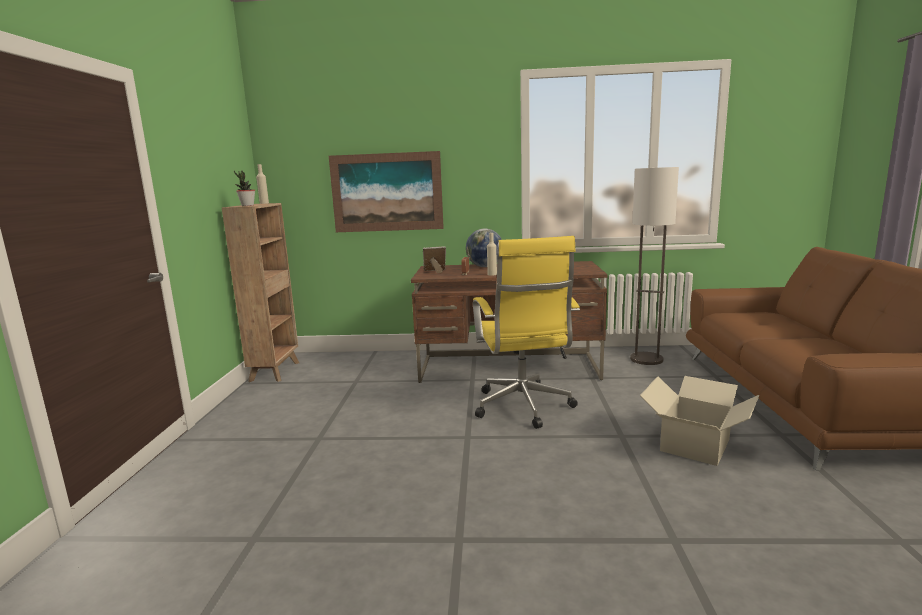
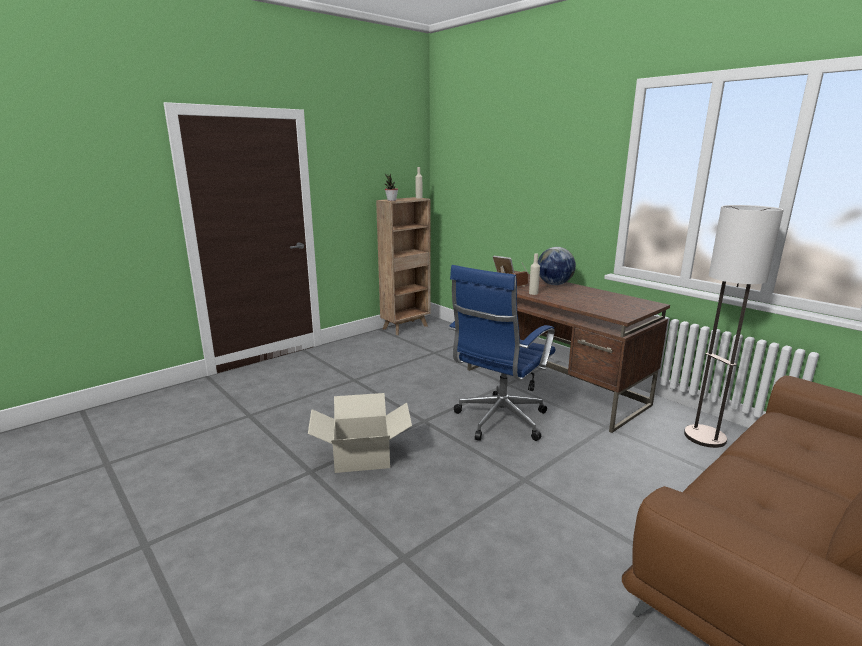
camera: 45 degrees right, 5 degrees up
picture [329,151,444,232] -> none
yellow office chair [473,236,580,429] -> blue office chair [448,265,555,441]
cardboard box [640,376,760,466] -> cardboard box moved to [308,393,412,473]

